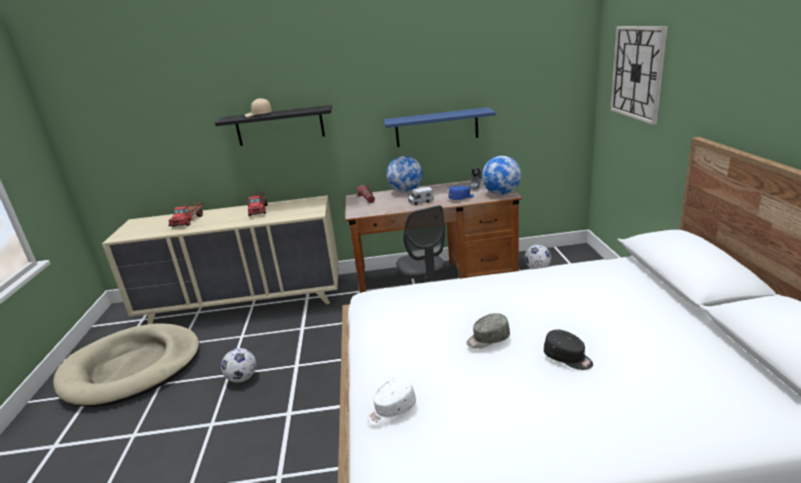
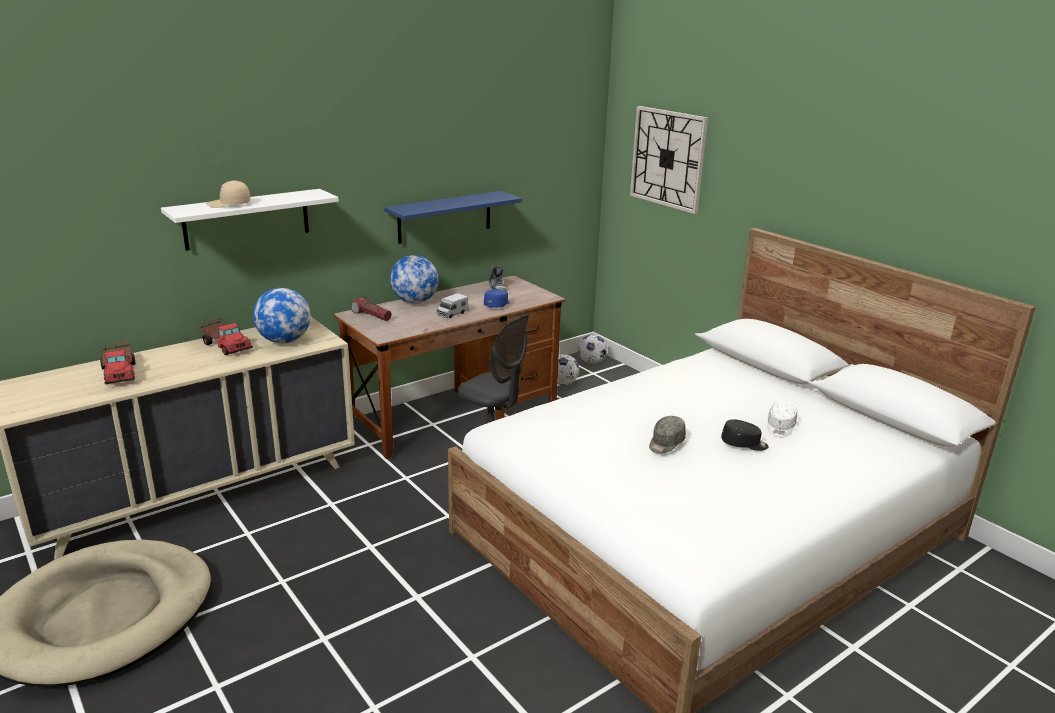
camera: 35 degrees left, 0 degrees up
black shelf [215,105,332,146] -> white shelf [161,189,339,251]
football [221,348,256,383] -> football moved to [578,335,607,364]
white cap [367,377,416,426] -> white cap moved to [767,401,797,437]
globe [482,156,521,195] -> globe moved to [253,288,311,343]

